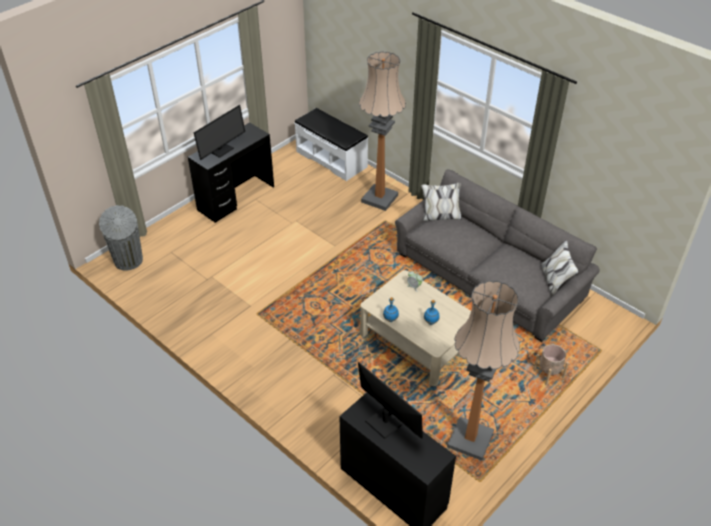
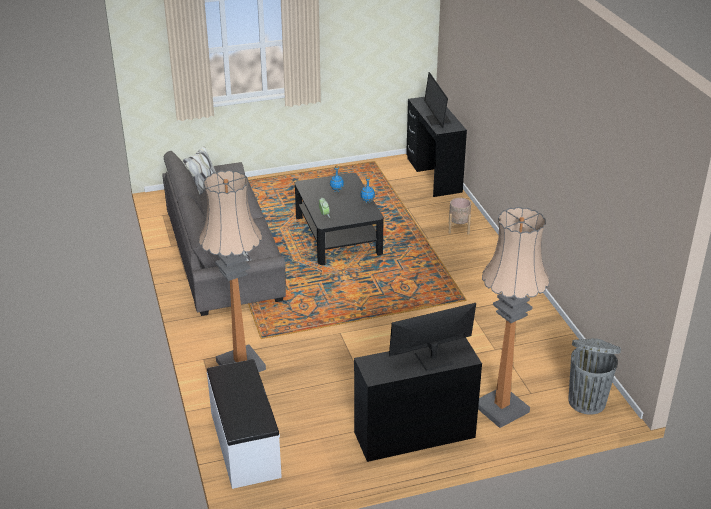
camera: 150 degrees left, 10 degrees down
beige coffee table [360,270,471,386] -> black coffee table [295,173,384,265]
floor lamp [447,281,520,461] -> floor lamp moved to [478,207,549,428]
beige planter [533,344,569,386] -> beige planter moved to [449,198,471,235]

